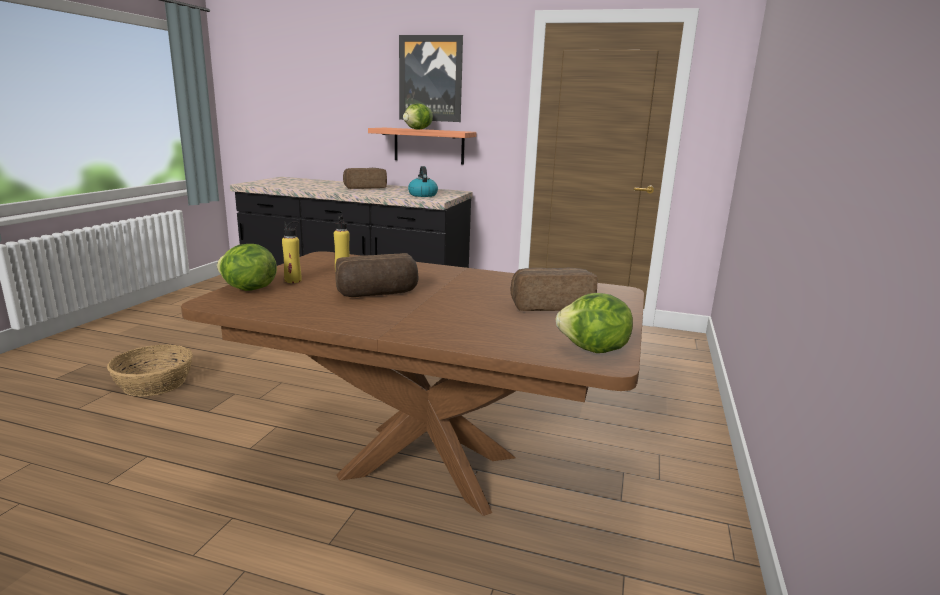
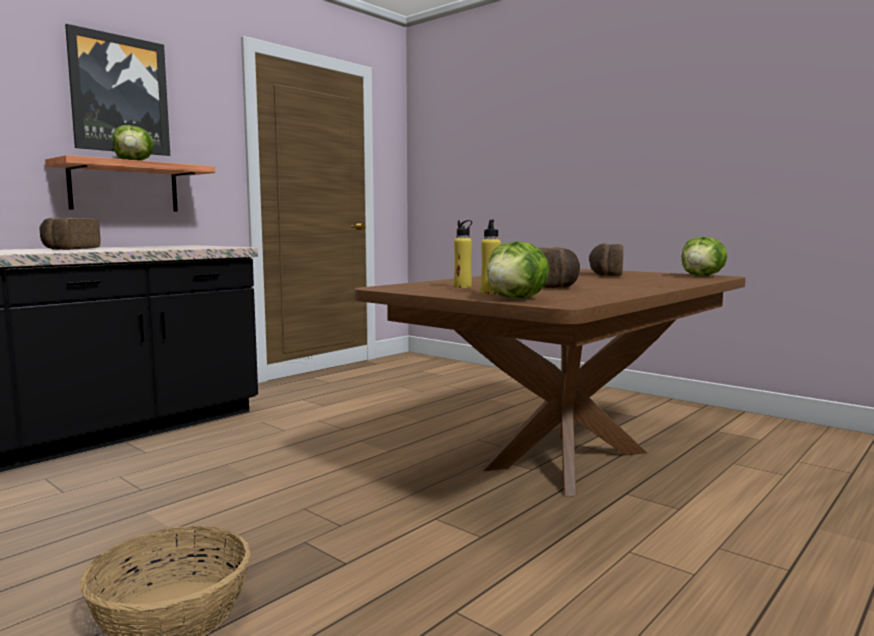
camera: 65 degrees left, 10 degrees down
kettle [408,166,438,197] -> none

